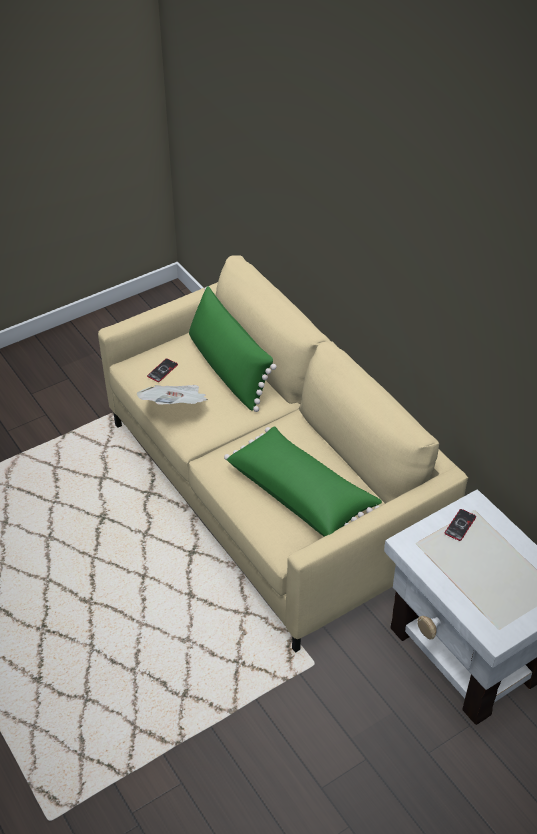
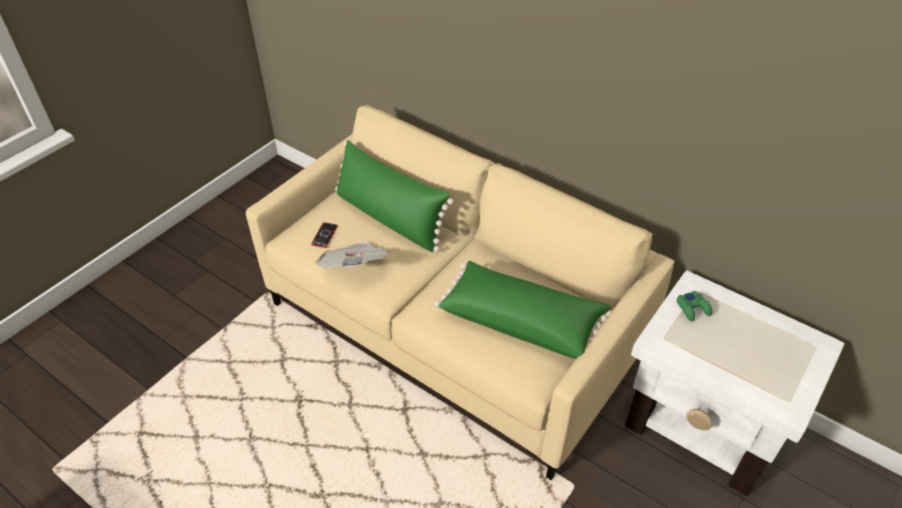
camera: 20 degrees left, 0 degrees up
phone [445,509,476,541] -> green game controller [677,291,712,321]

